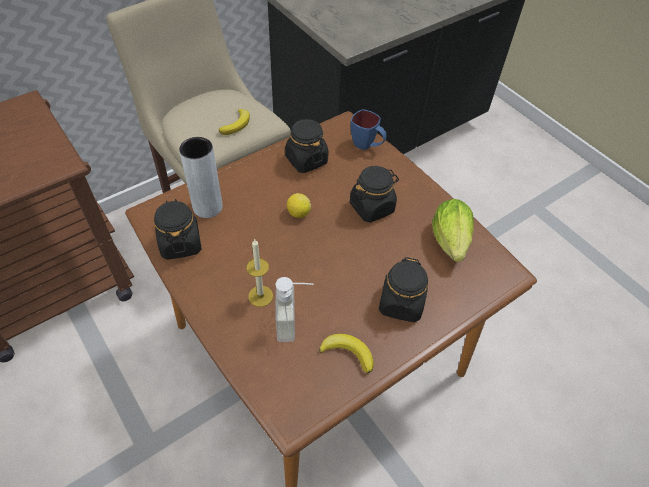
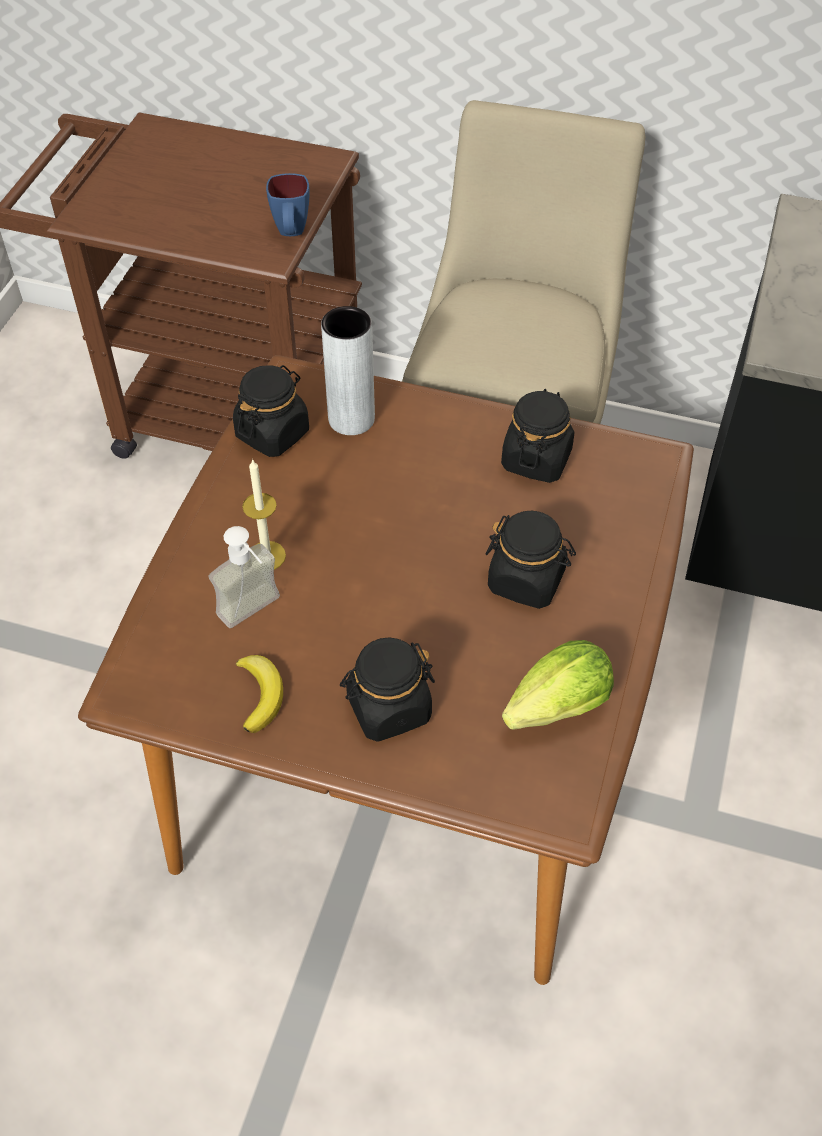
camera: 55 degrees right, 0 degrees up
banana [219,109,250,135] -> none
lemon [287,193,311,218] -> none
blue mug [350,109,387,150] -> blue mug moved to [266,173,310,236]

